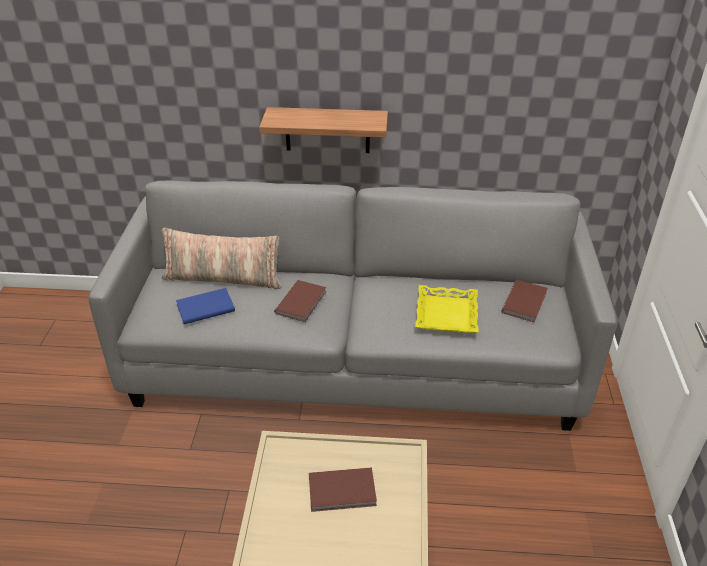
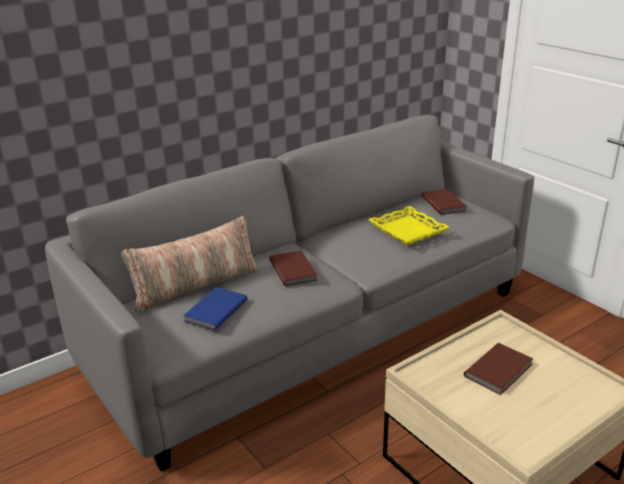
camera: 40 degrees left, 10 degrees down
shelf [259,107,388,153] -> none

